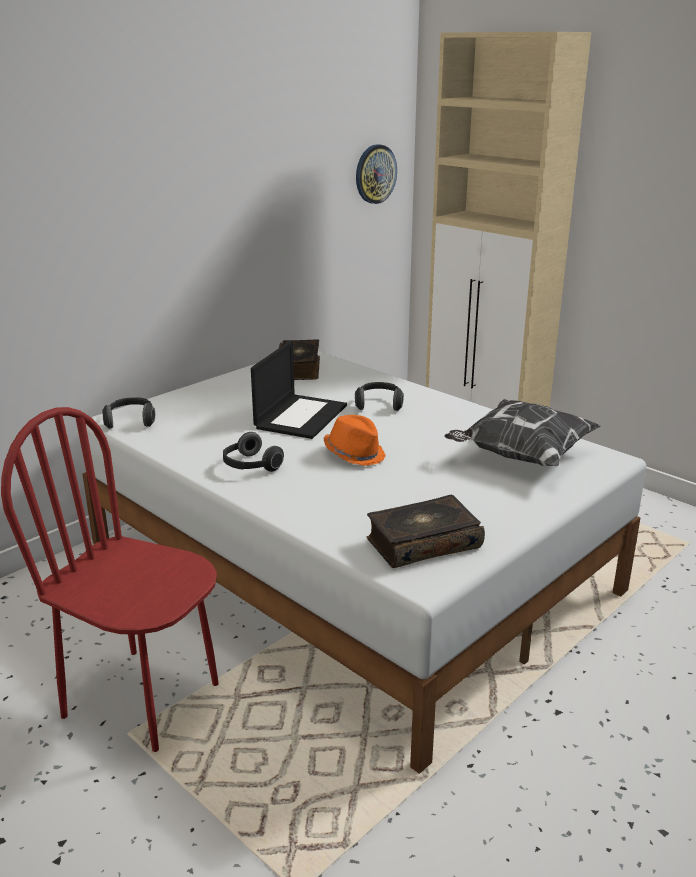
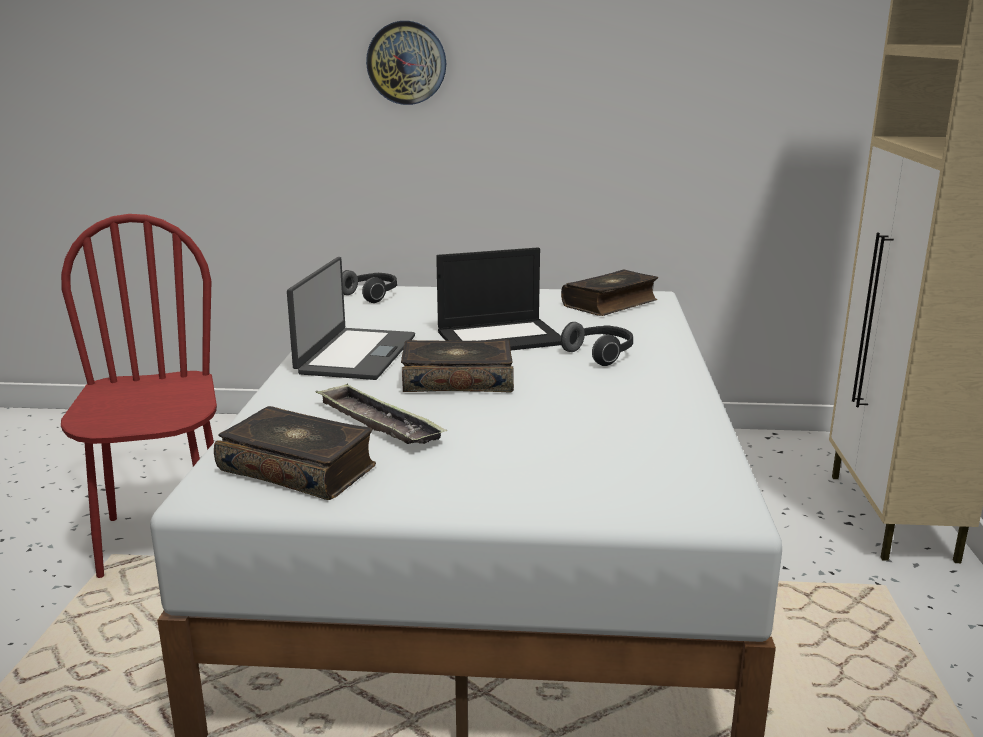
camera: 50 degrees right, 5 degrees down
headphones [223,432,284,472] -> laptop [287,257,415,380]
orange hat [324,415,386,466] -> book [401,339,514,392]
wall clock [356,144,397,204] -> wall clock moved to [366,21,446,105]
pillow [444,399,601,466] -> none
none -> tray [316,383,447,444]

